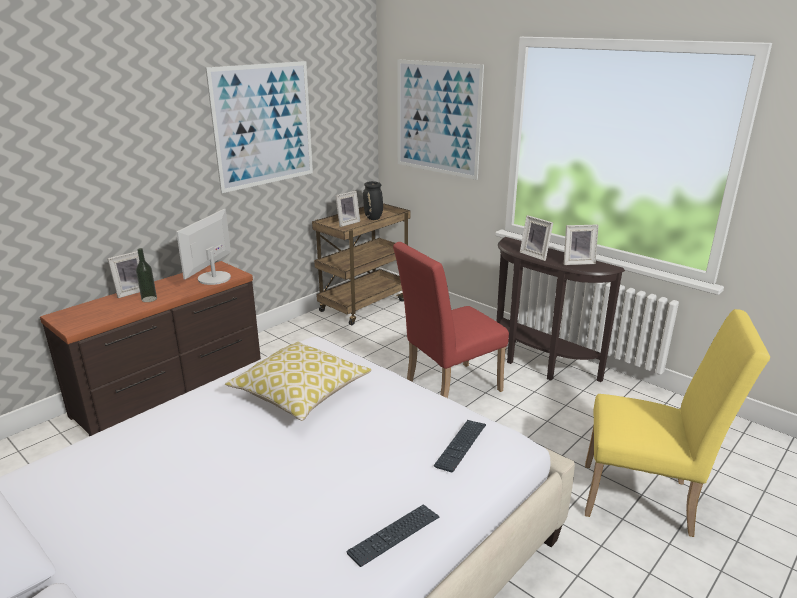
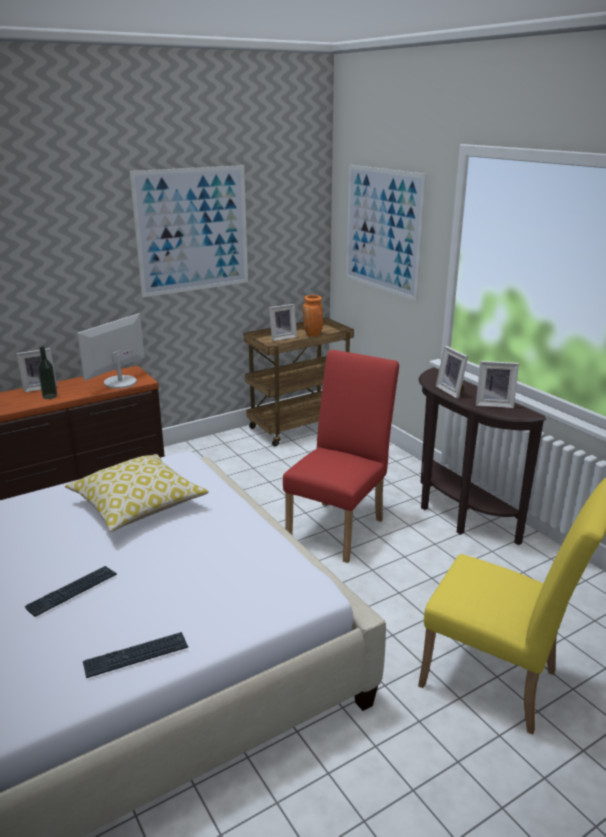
camera: 15 degrees right, 0 degrees up
black vase [363,181,383,220] -> orange vase [303,295,323,337]
red chair [393,242,509,398] -> red chair turned 135 degrees clockwise [283,350,399,563]
keyboard [434,420,486,472] -> keyboard moved to [25,566,117,617]

